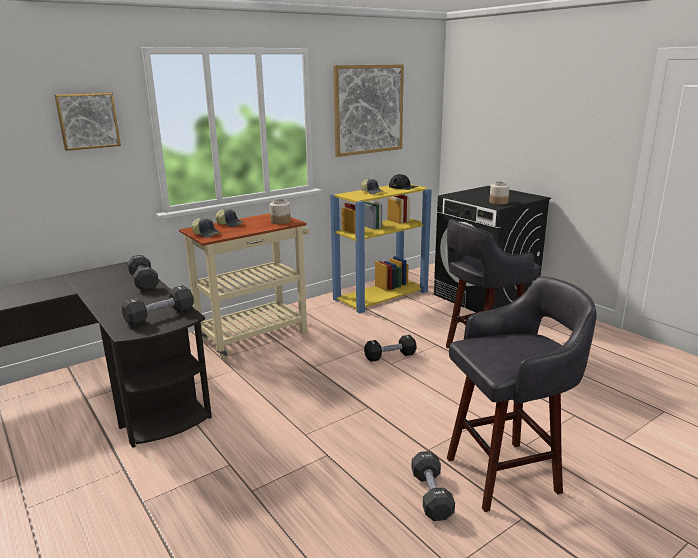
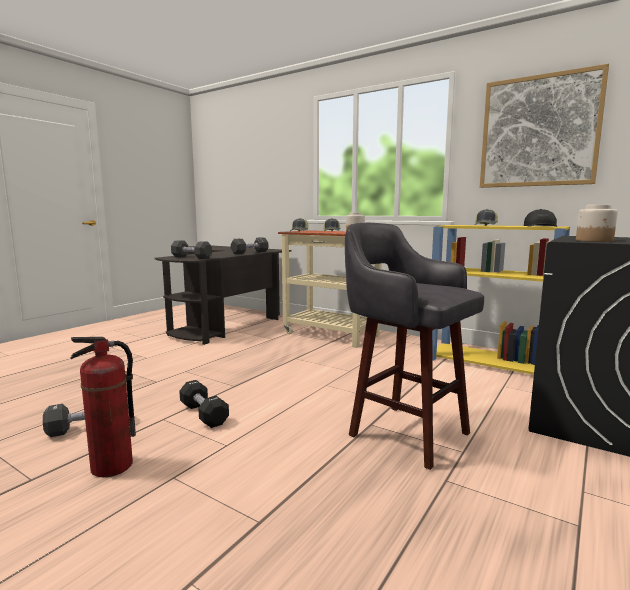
camera: 70 degrees right, 10 degrees down
picture [55,93,121,151] -> none
black dumbbell [364,335,416,362] -> black dumbbell moved to [179,380,229,428]
grey stool [447,276,597,512] -> fire extinguisher [70,337,136,477]

